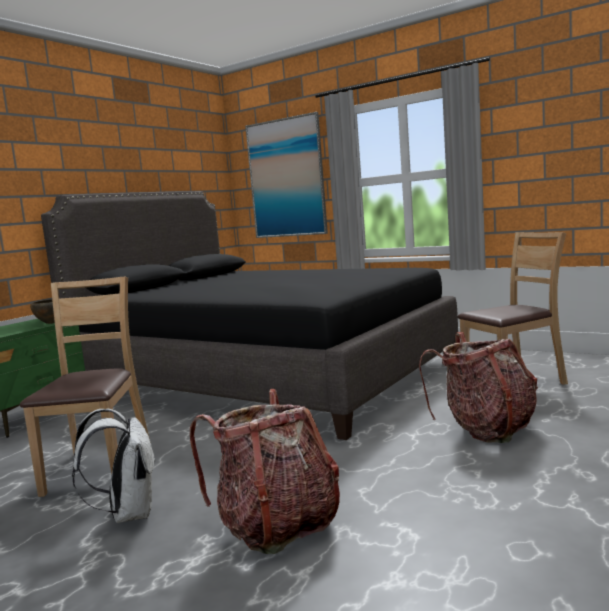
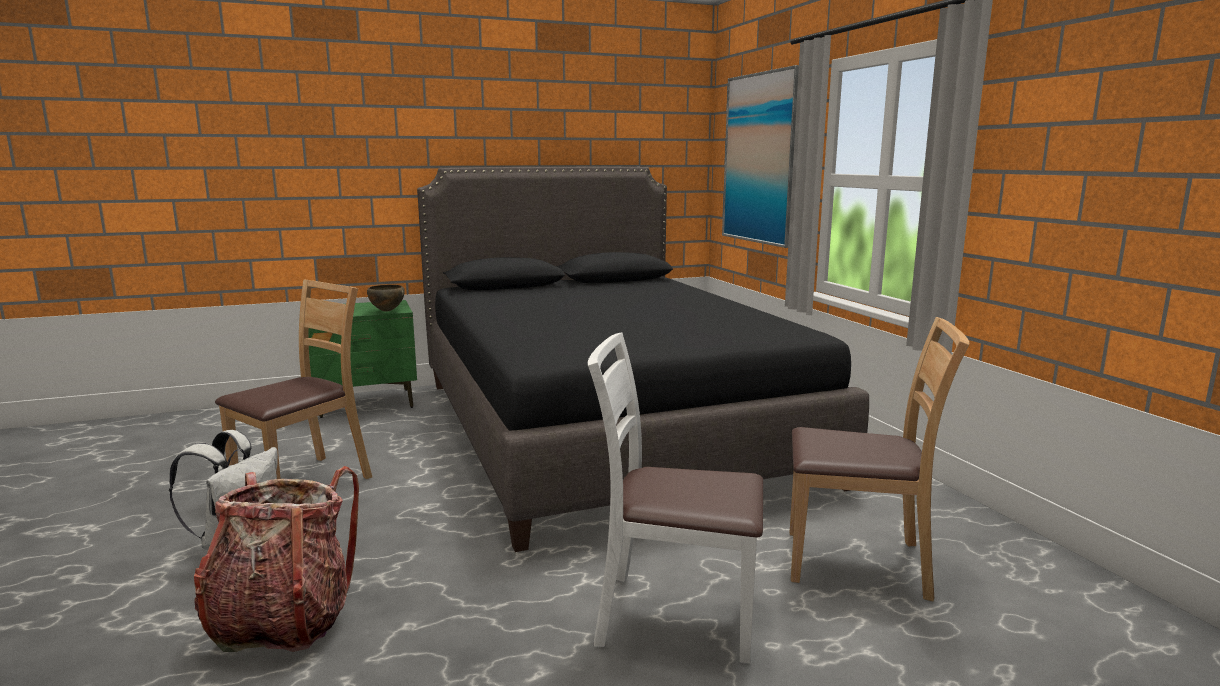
camera: 35 degrees right, 5 degrees up
backpack [419,332,538,443] -> white chair [587,332,763,664]

